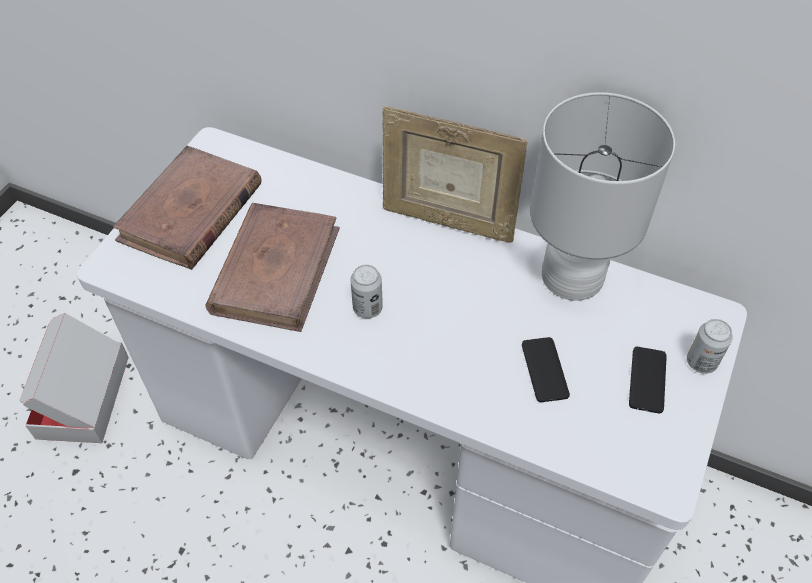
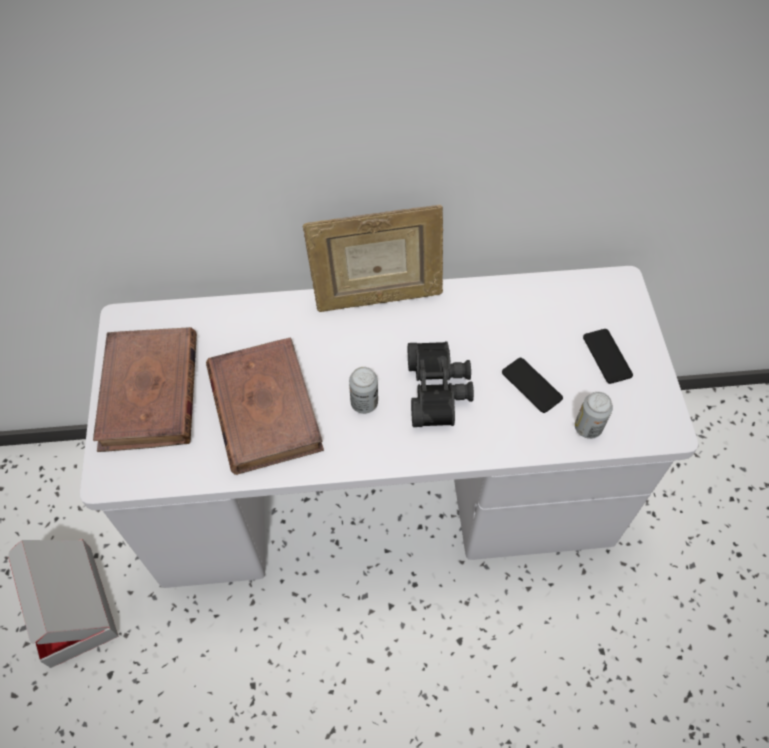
camera: 30 degrees left, 5 degrees up
grey table lamp [530,92,675,301] -> none
can [687,319,733,374] -> can moved to [575,392,613,439]
none -> black binoculars [408,342,474,427]

